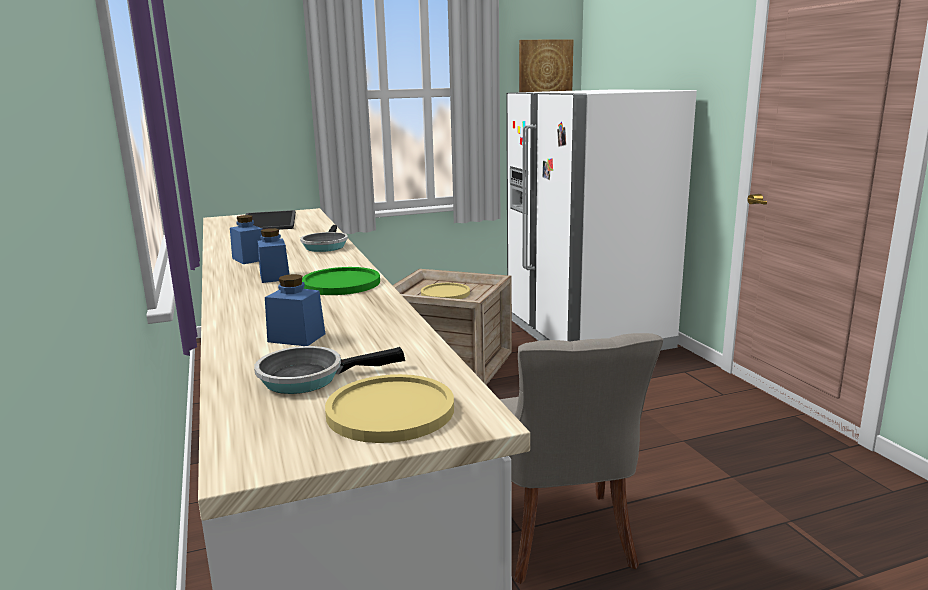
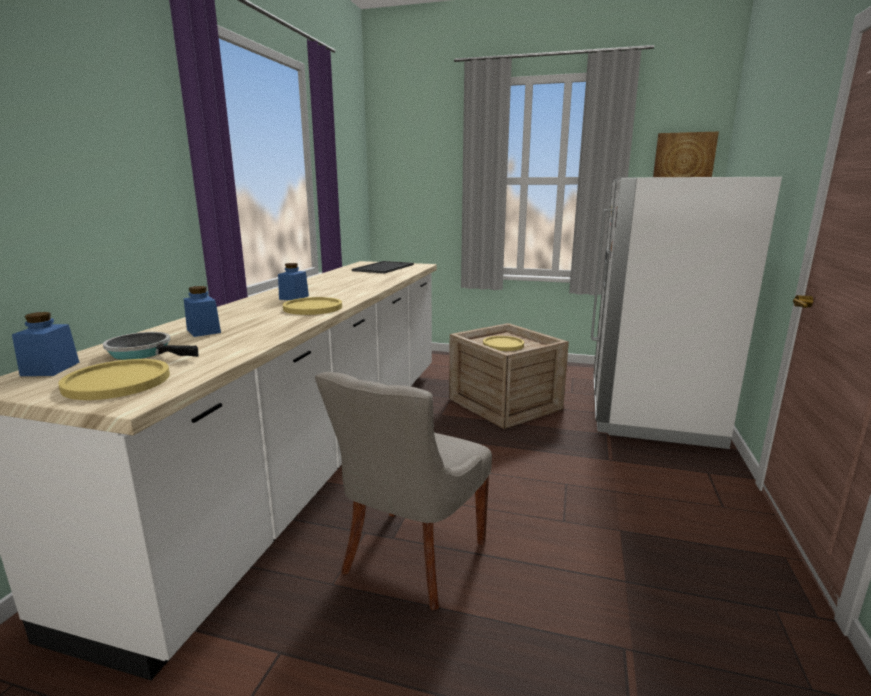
camera: 35 degrees right, 0 degrees up
blue jar [230,215,263,264] -> blue jar moved to [12,312,80,376]
frying pan [300,225,348,252] -> none
green plate [302,267,380,295] -> yellow plate [283,297,342,315]

